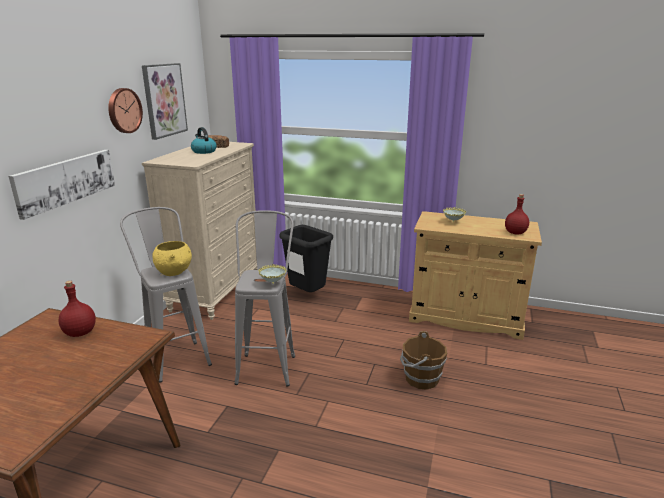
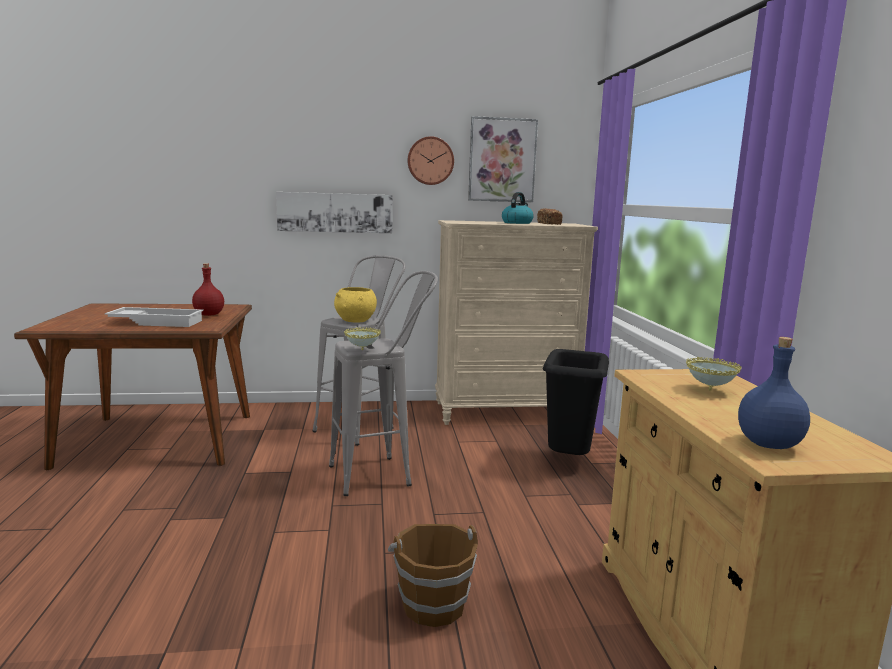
camera: 65 degrees right, 10 degrees down
red bottle [505,194,529,235] -> blue bottle [738,337,810,449]
none -> white tray [105,307,204,327]

